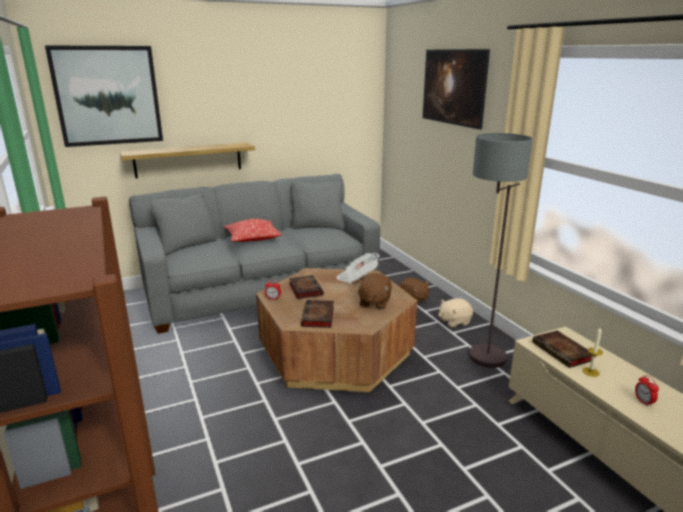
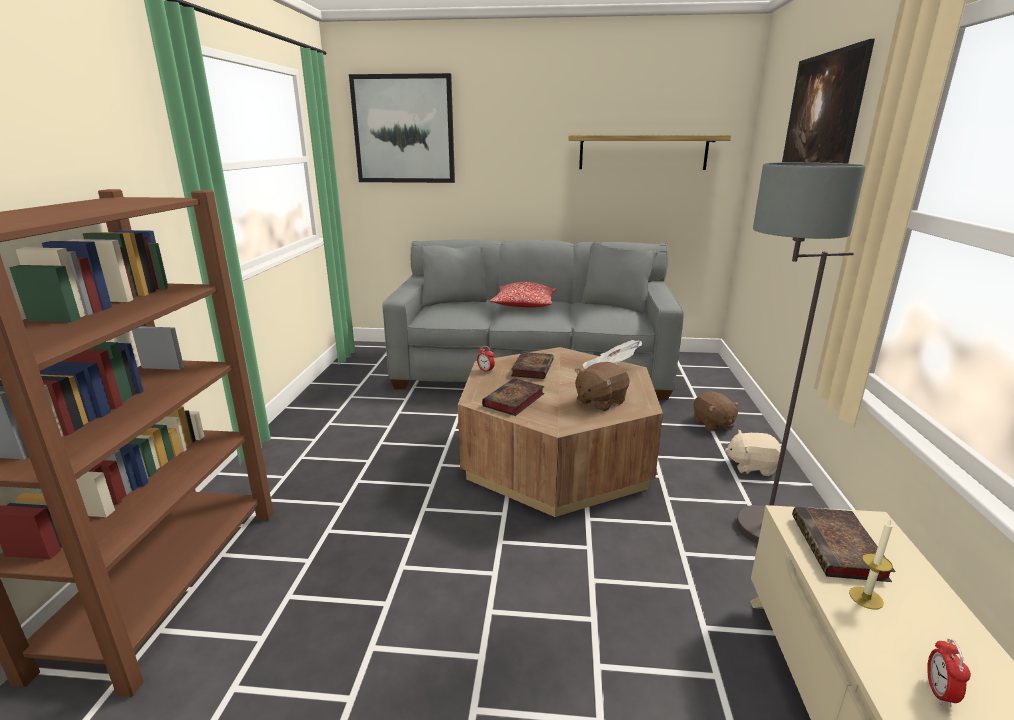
camera: 30 degrees right, 0 degrees up
shelf [120,143,255,178] -> shelf moved to [569,135,731,170]

